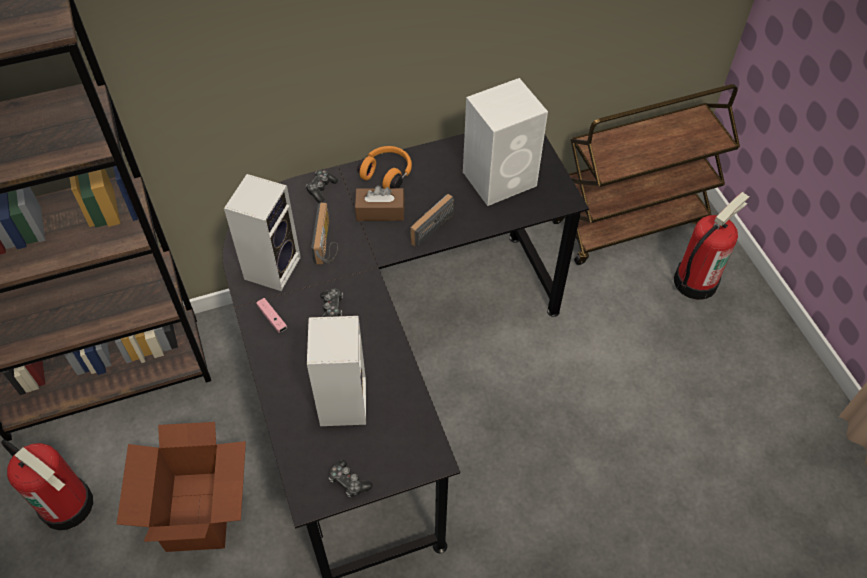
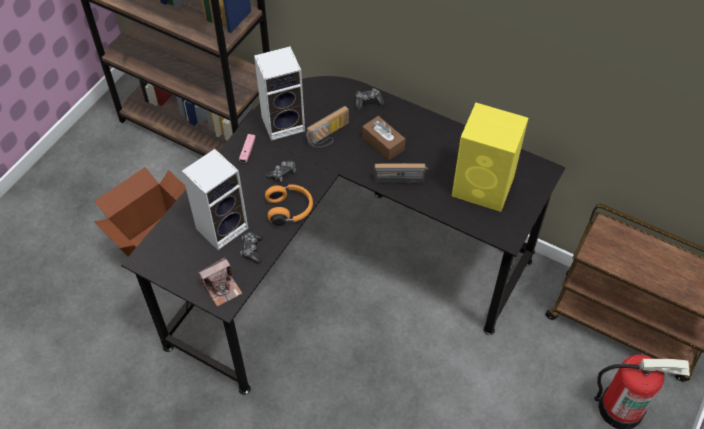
camera: 50 degrees right, 0 degrees up
fire extinguisher [1,440,93,530] -> none
game controller [329,460,373,498] -> game controller moved to [240,232,263,264]
orange headphones [357,146,412,188] -> orange headphones moved to [265,184,313,226]
white speaker [463,78,548,206] -> yellow speaker [452,103,528,212]
none -> camera [199,257,242,307]

